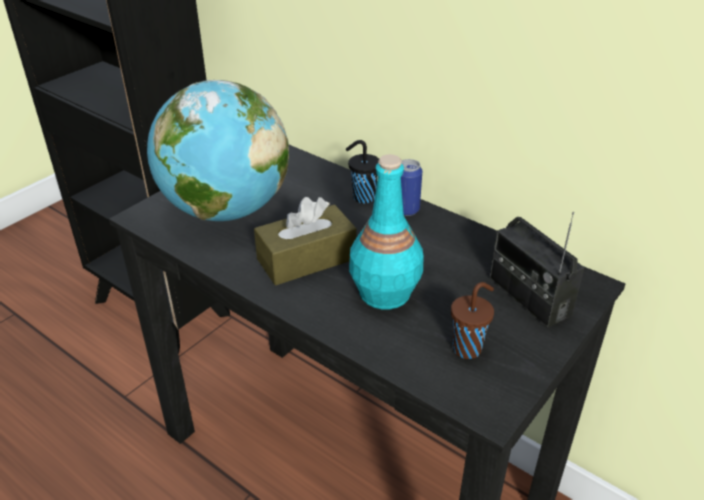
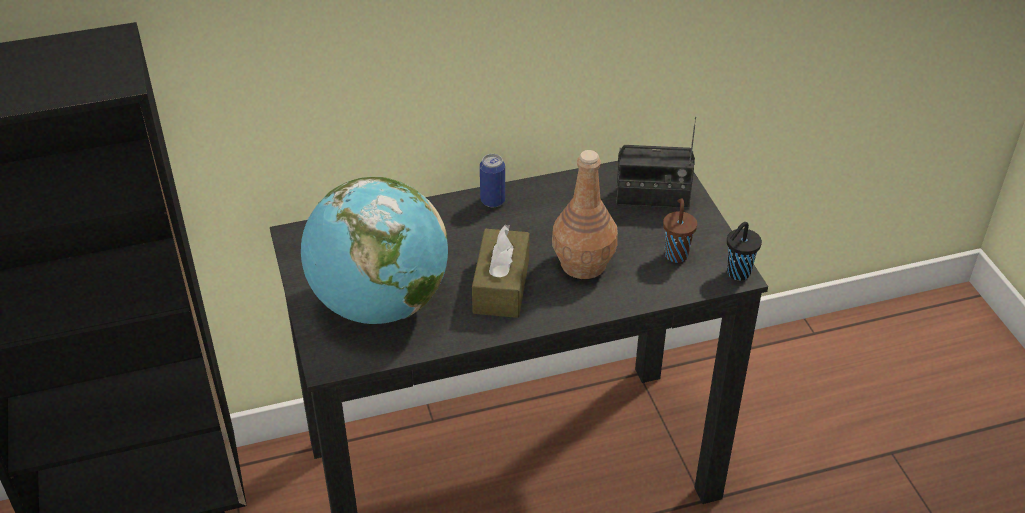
camera: 55 degrees left, 5 degrees up
black cup [346,140,379,204] -> black cup moved to [727,222,762,281]
turquoise bottle [349,154,423,310] -> brown bottle [552,150,618,279]

